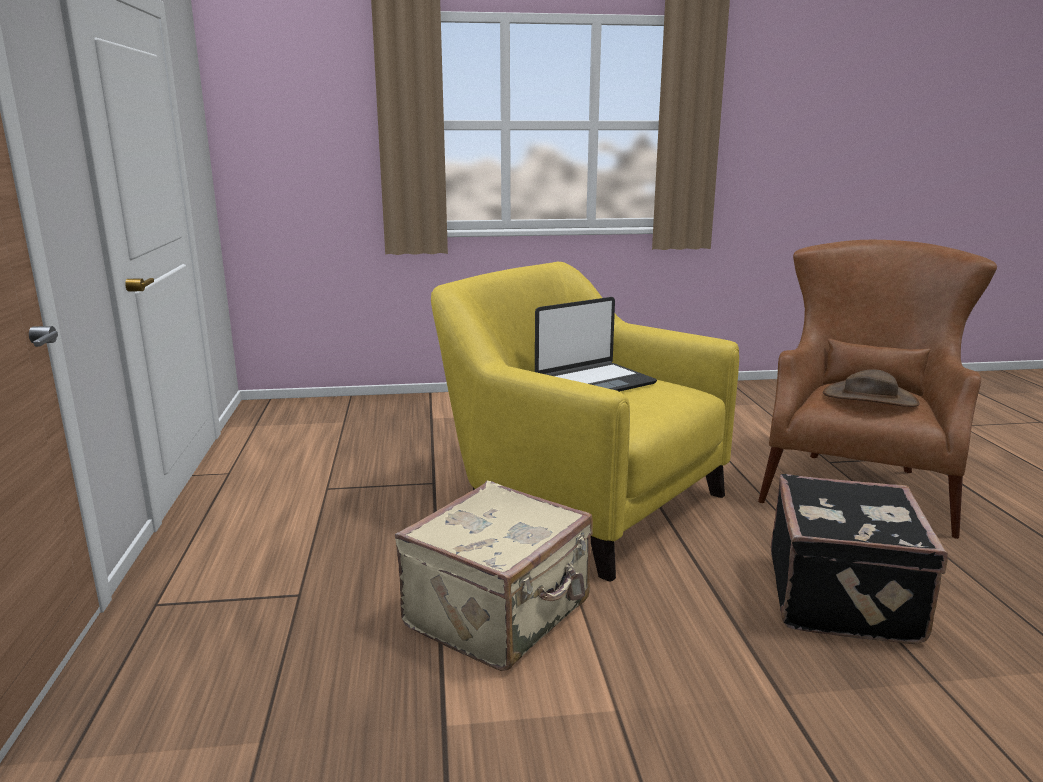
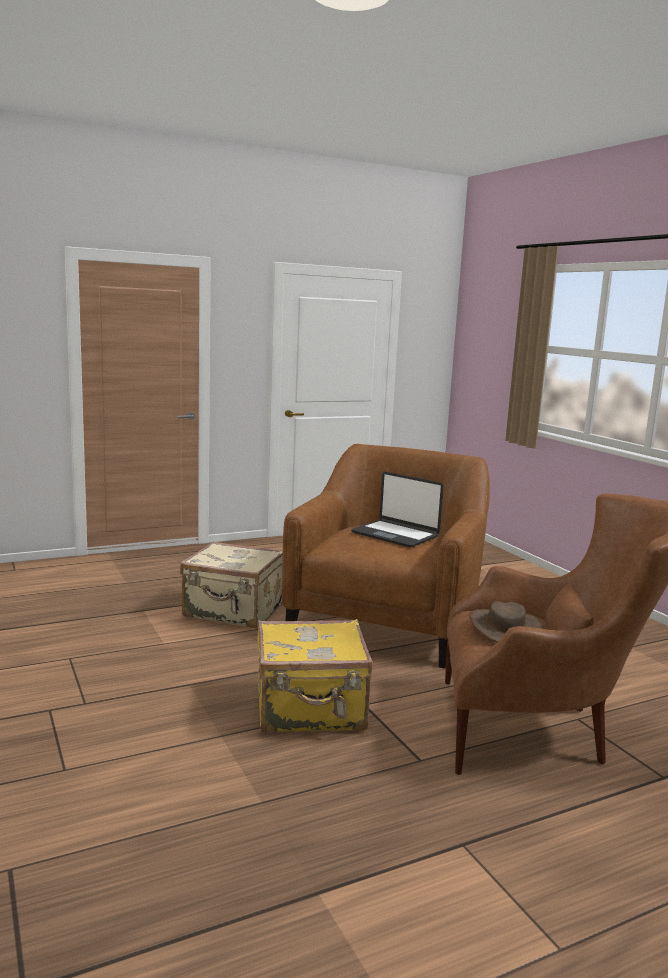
camera: 70 degrees right, 5 degrees down
yellow armchair [431,262,739,582] -> brown armchair [282,444,490,668]
black suitcase [771,474,948,644] -> yellow suitcase [258,619,373,733]

